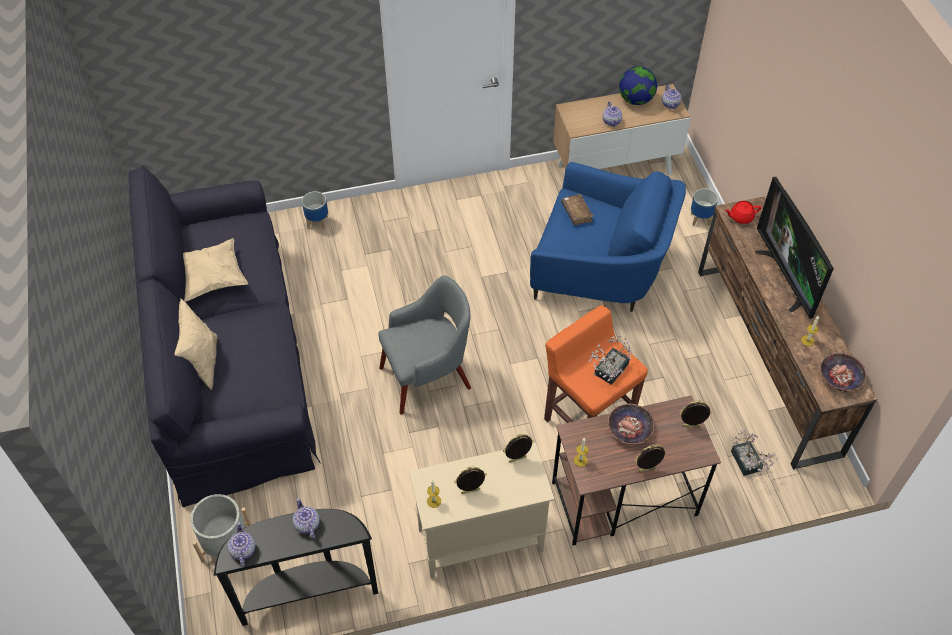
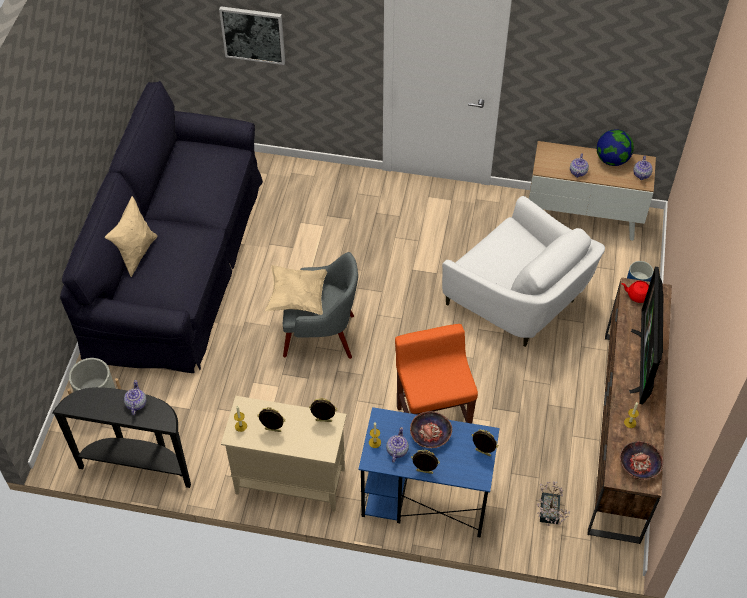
camera: 25 degrees right, 0 degrees up
beige pillow [183,238,248,302] -> beige pillow moved to [265,265,327,315]
teapot [228,522,255,567] -> teapot moved to [386,427,409,462]
planter [302,191,328,229] -> none
blue armchair [530,162,686,312] -> white armchair [442,196,605,347]
brown desk [552,395,721,546] -> blue desk [358,407,499,538]
brown book [561,194,594,225] -> none
potted plant [589,335,632,385] -> none
none -> picture [219,6,285,65]

